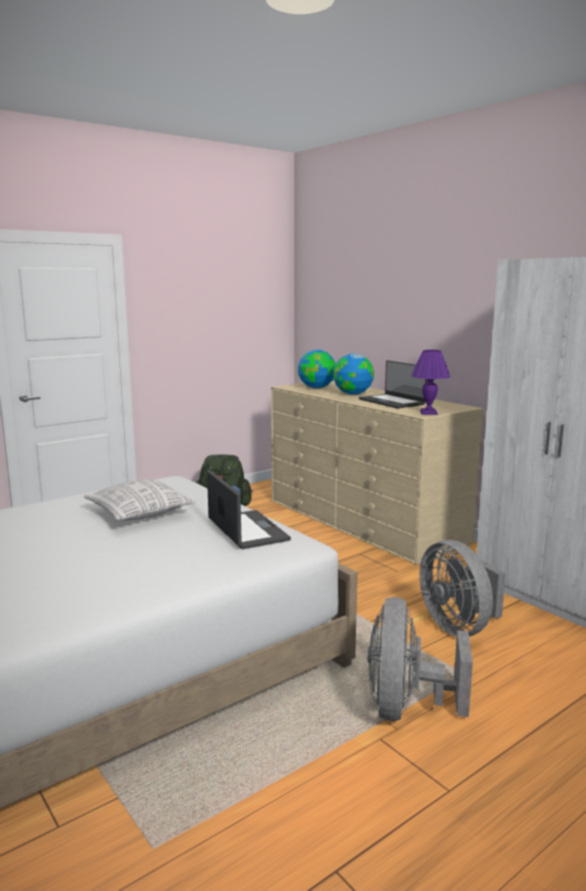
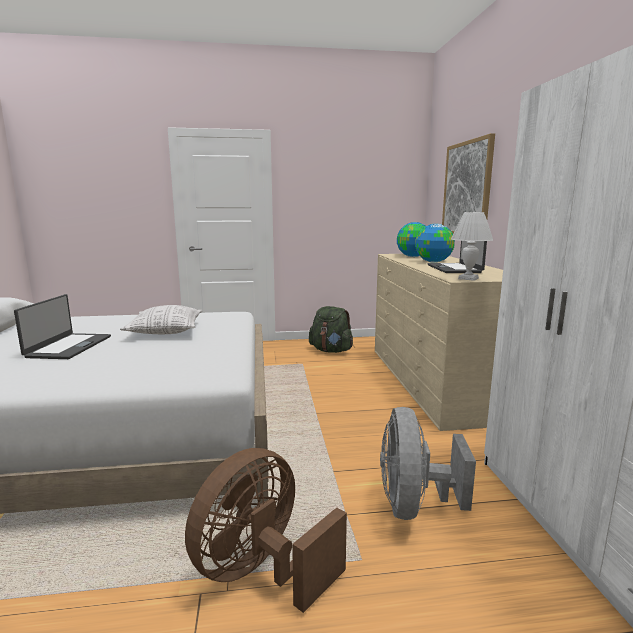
camera: 30 degrees right, 0 degrees up
laptop [207,470,291,549] -> laptop moved to [14,294,111,359]
grey fan [368,597,473,721] -> brown fan [185,448,347,613]
purple table lamp [411,350,450,415] -> white table lamp [451,212,493,281]
none -> picture [442,133,495,233]

